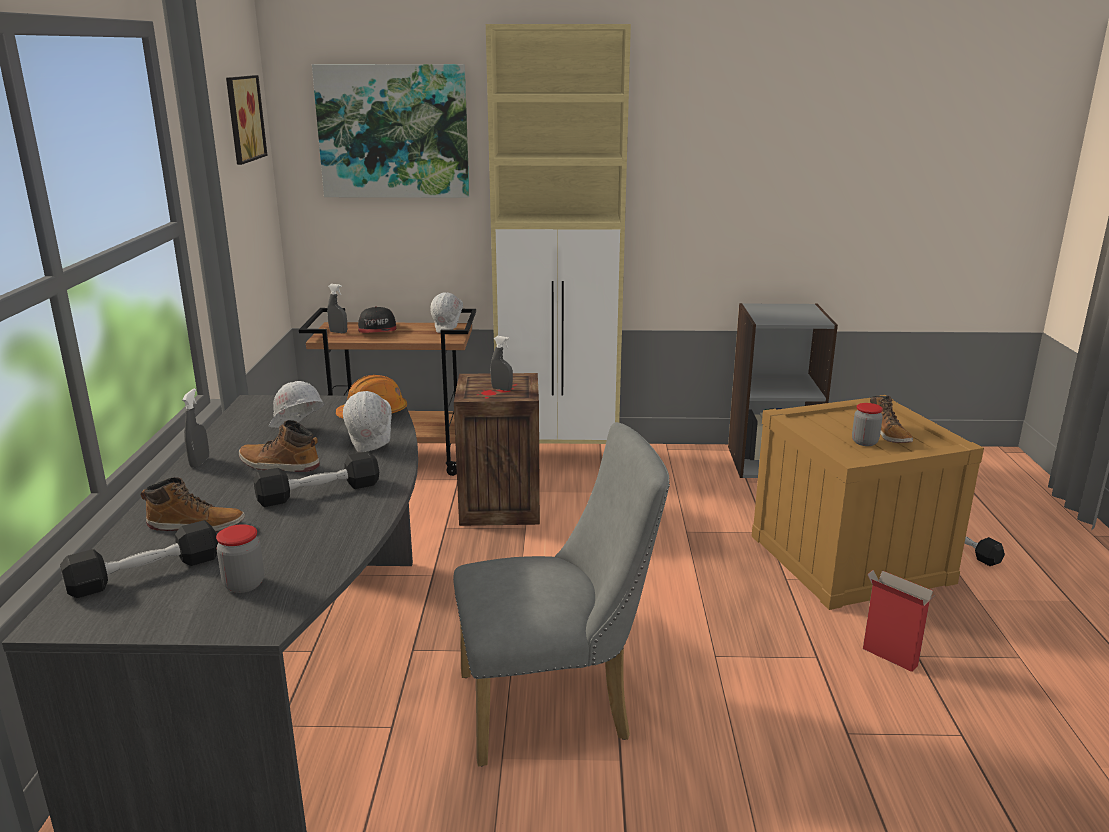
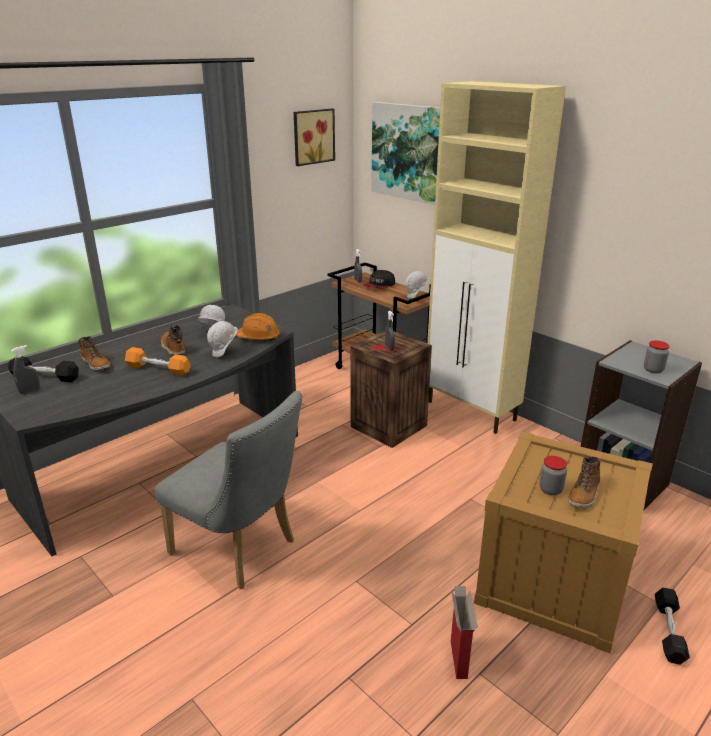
camera: 45 degrees right, 5 degrees up
grey spray bottle [182,389,209,468] -> grey spray bottle moved to [12,345,40,394]
jar [216,524,264,593] -> jar moved to [644,340,670,373]
black dumbbell [254,452,379,507] -> orange dumbbell [125,347,190,376]

